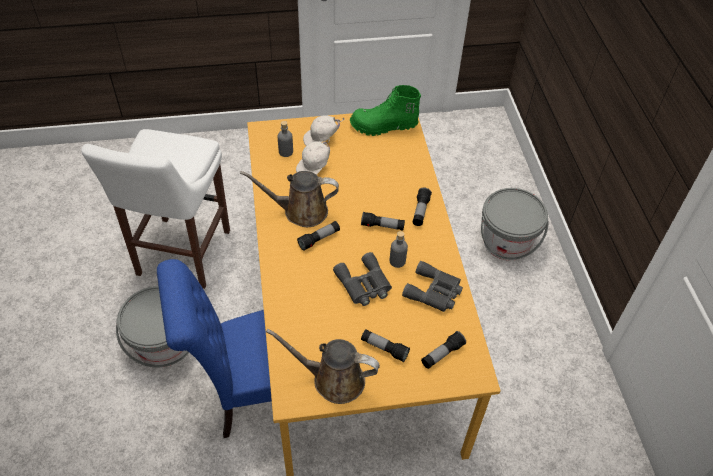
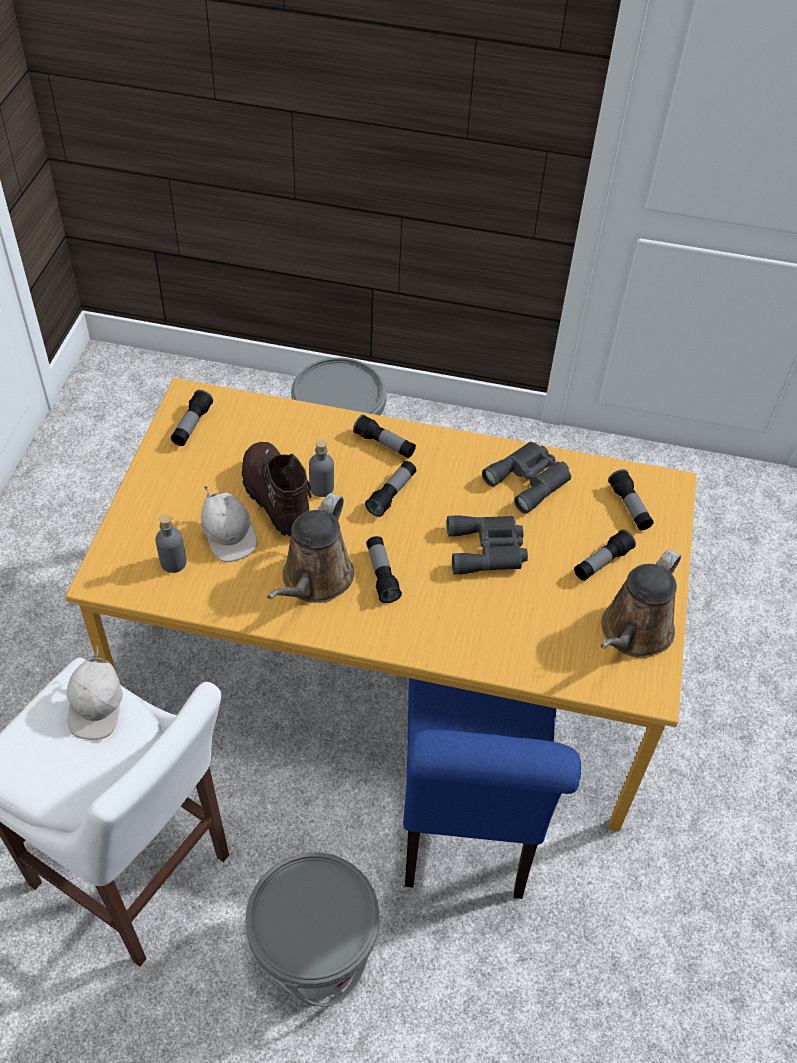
camera: 70 degrees left, 0 degrees up
white cap [303,115,345,146] -> white cap moved to [67,646,123,740]
green boot [350,85,421,136] -> flashlight [171,390,213,446]
grey bottle [390,231,408,268] -> grey bottle moved to [309,440,334,497]
none -> brown boot [242,442,311,537]

